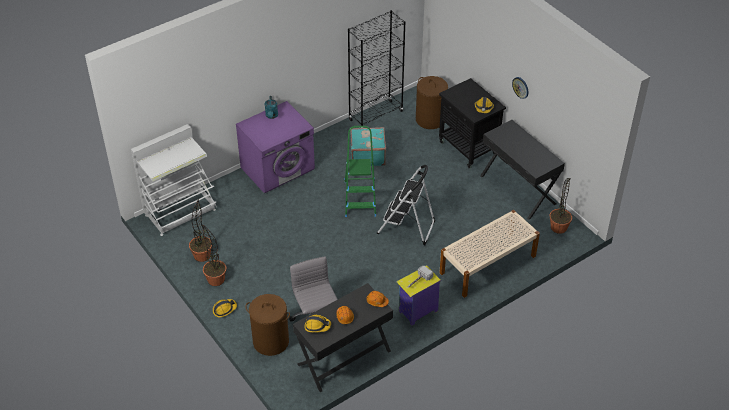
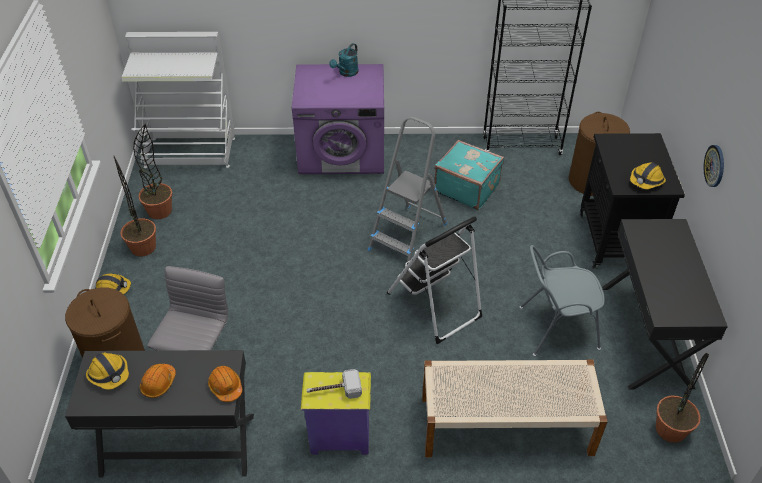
camera: 35 degrees right, 0 degrees up
green step ladder [345,126,376,217] -> grey step ladder [368,117,447,262]
none -> grey chair [520,245,605,356]

